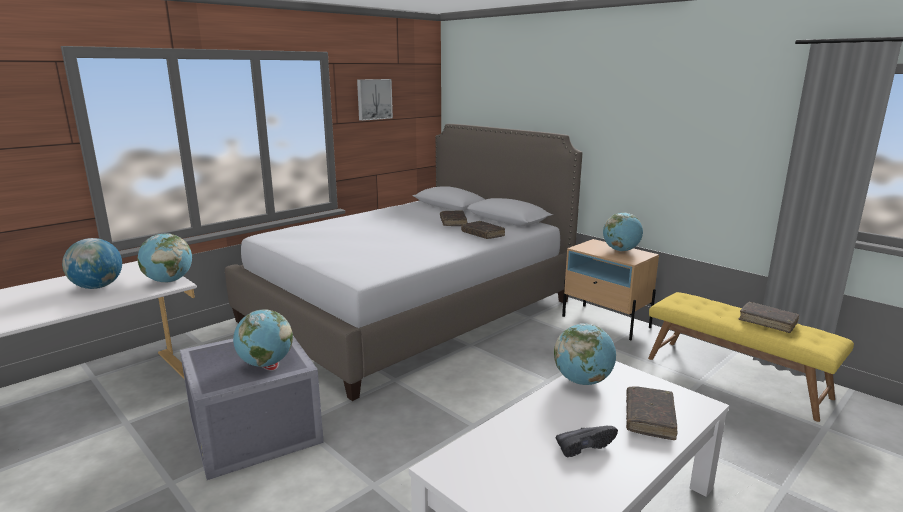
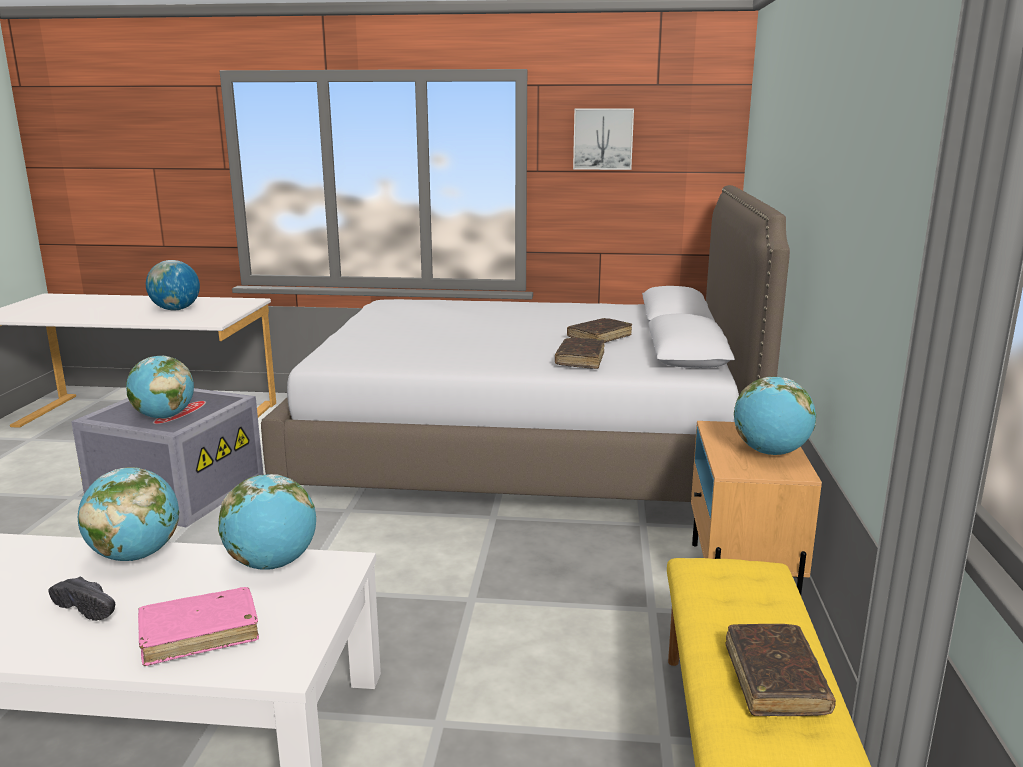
camera: 50 degrees right, 0 degrees up
globe [137,233,192,283] -> globe moved to [78,467,179,561]
brown book [626,387,677,440] -> pink book [138,587,259,666]

